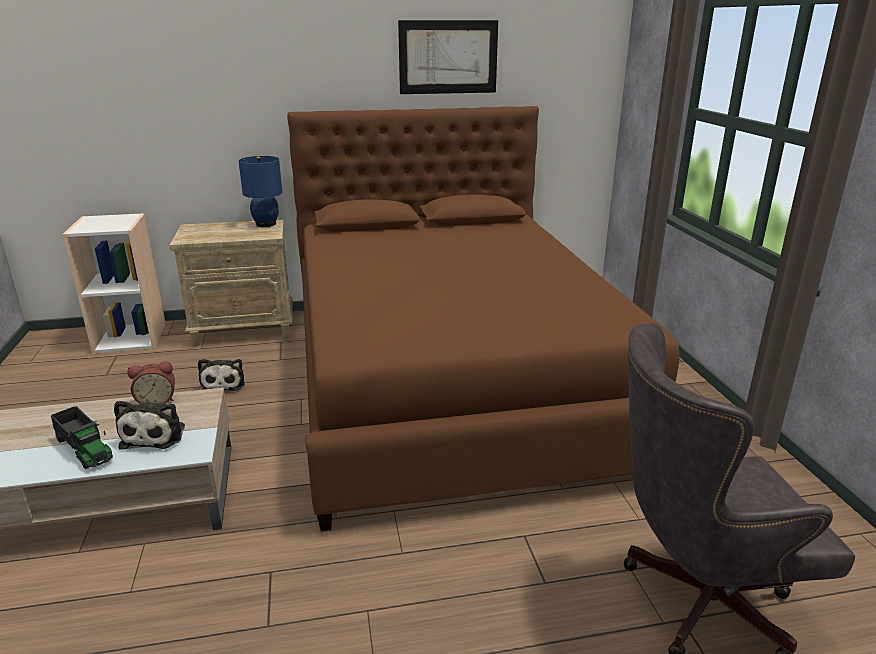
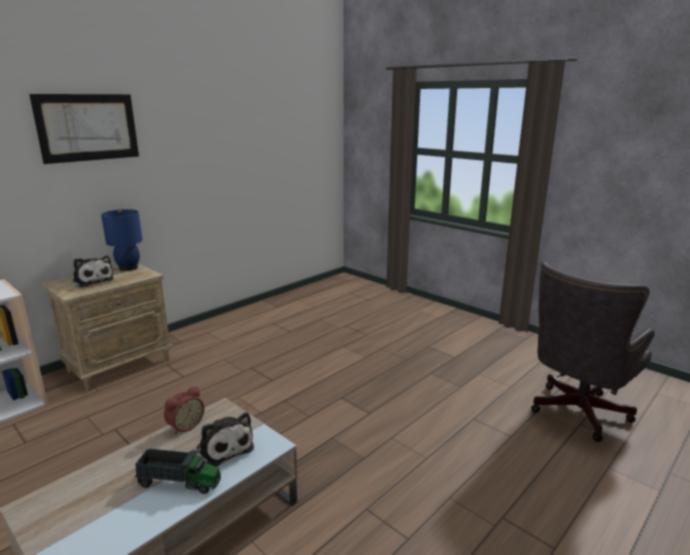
camera: 35 degrees left, 5 degrees down
plush toy [198,359,245,391] -> plush toy moved to [73,255,114,288]
brown bed [287,106,680,531] -> none
picture [398,20,498,94] -> picture moved to [29,94,139,164]

